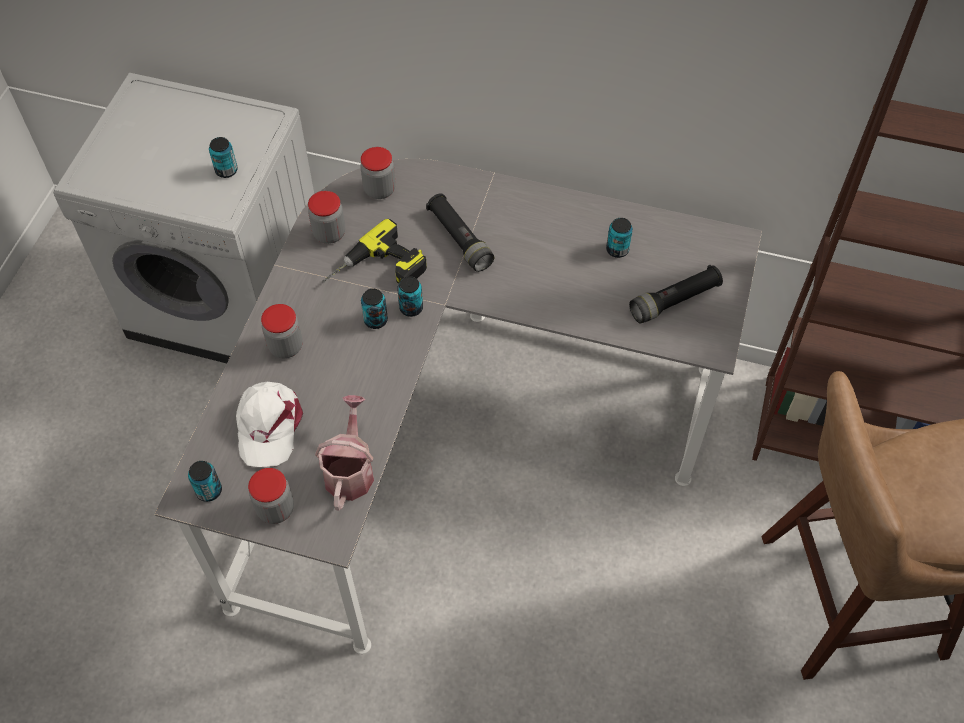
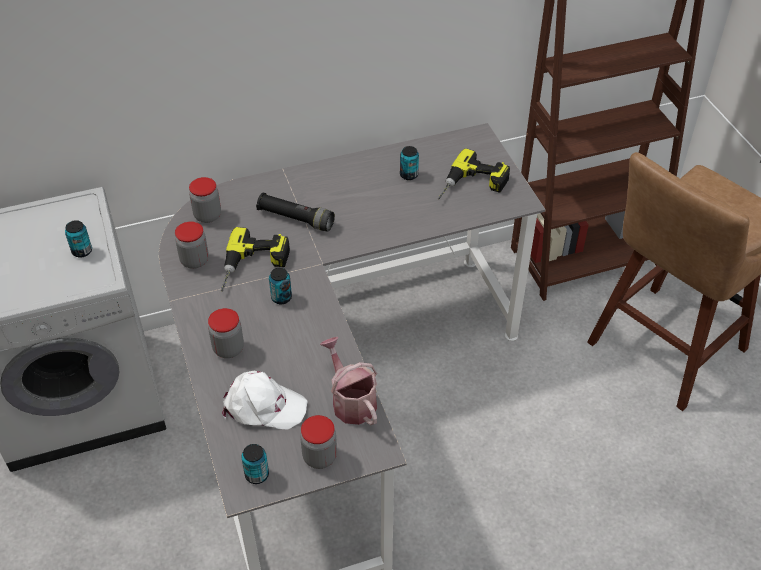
camera: 35 degrees left, 10 degrees down
white cap [236,382,303,467] -> white cap turned 45 degrees counterclockwise [222,371,307,430]
can [397,276,423,317] -> none
black flashlight [629,265,723,323] -> power drill [438,148,510,200]

